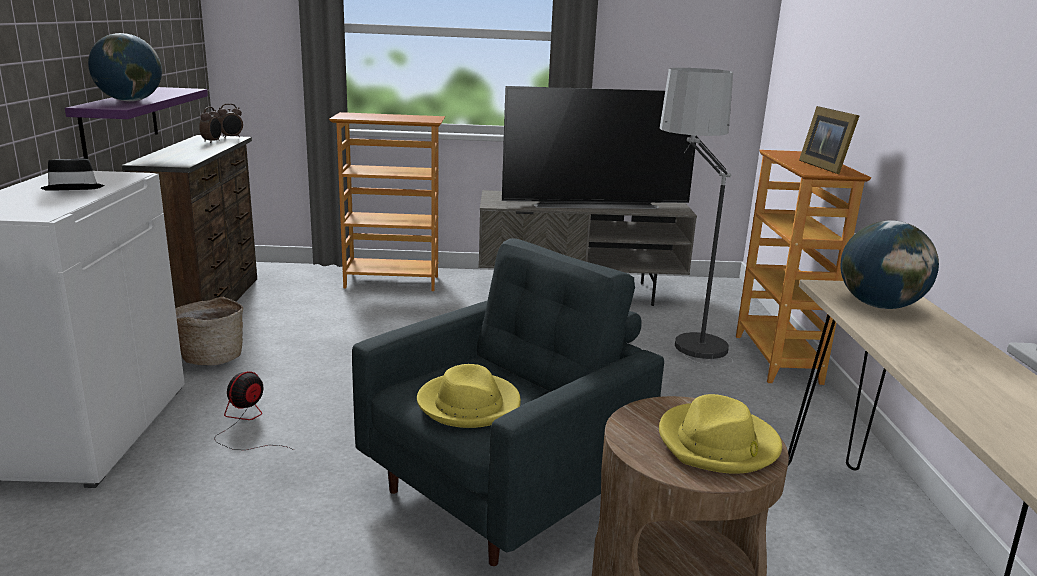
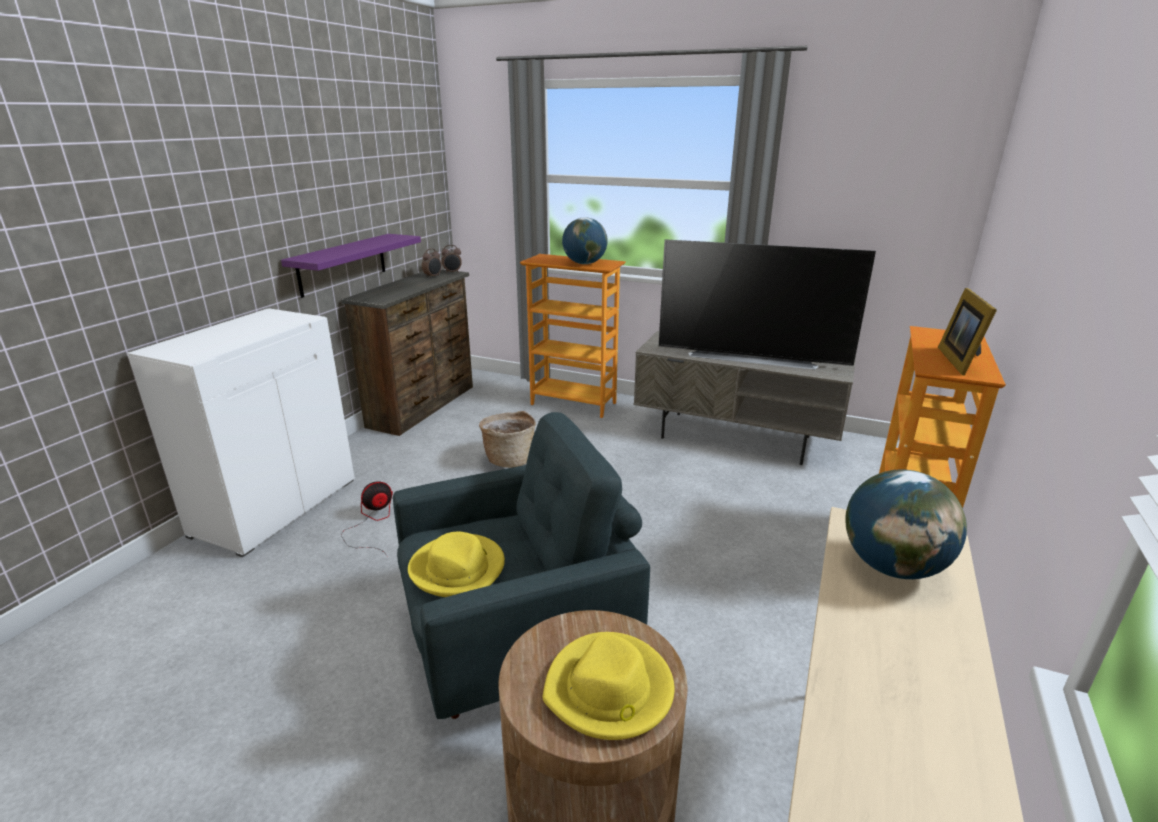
camera: 25 degrees right, 5 degrees up
black hat [41,158,105,191] -> none
globe [88,33,162,101] -> globe moved to [562,217,608,264]
basket [175,296,243,365] -> basket moved to [479,411,536,468]
floor lamp [660,68,733,367] -> none

